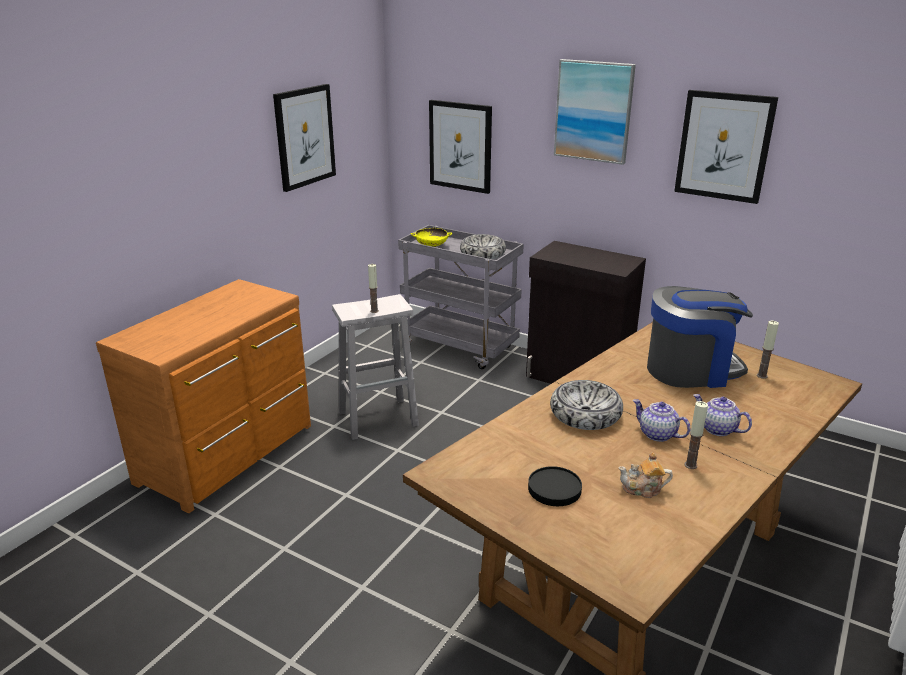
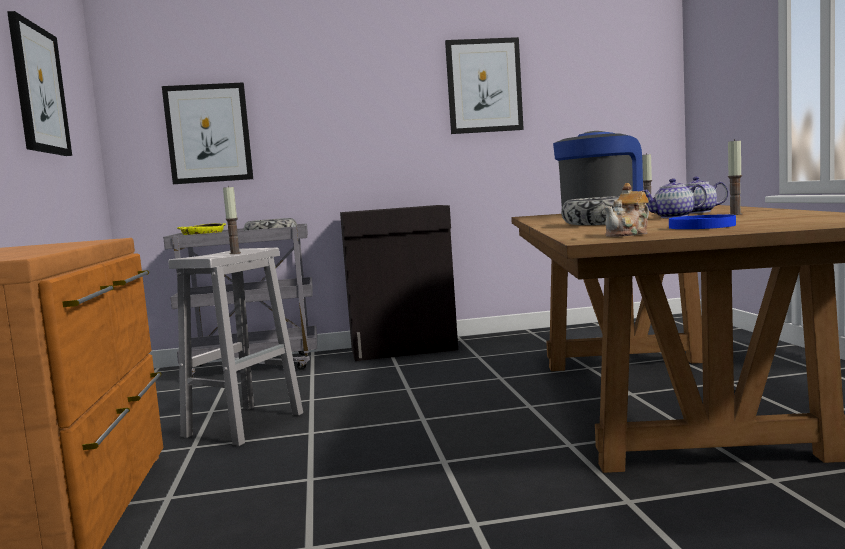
camera: 40 degrees left, 20 degrees down
black plate [528,466,582,506] -> blue plate [669,215,736,229]
picture [554,59,636,165] -> none
teapot [618,452,673,498] -> teapot moved to [604,183,649,237]

